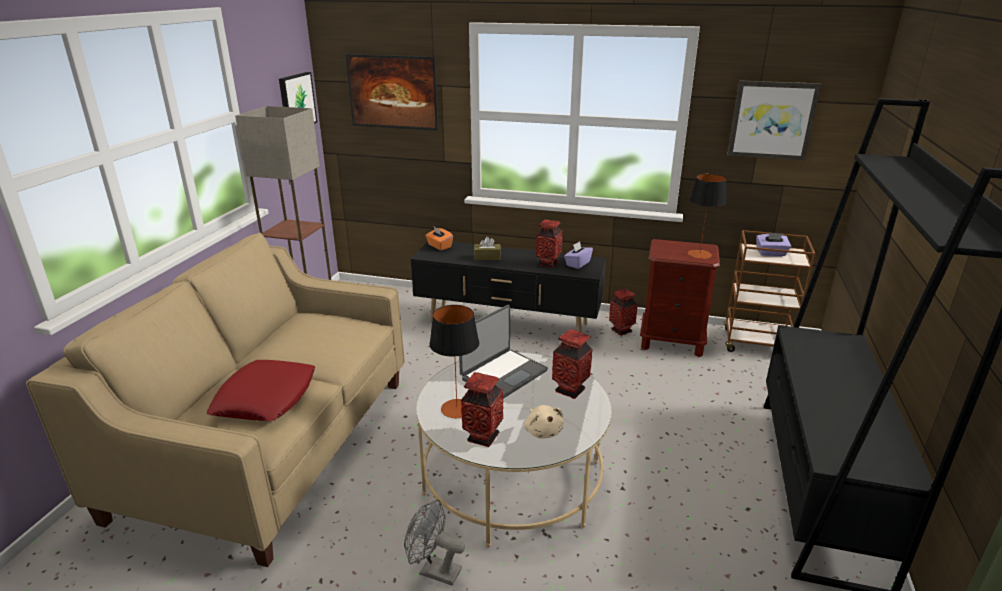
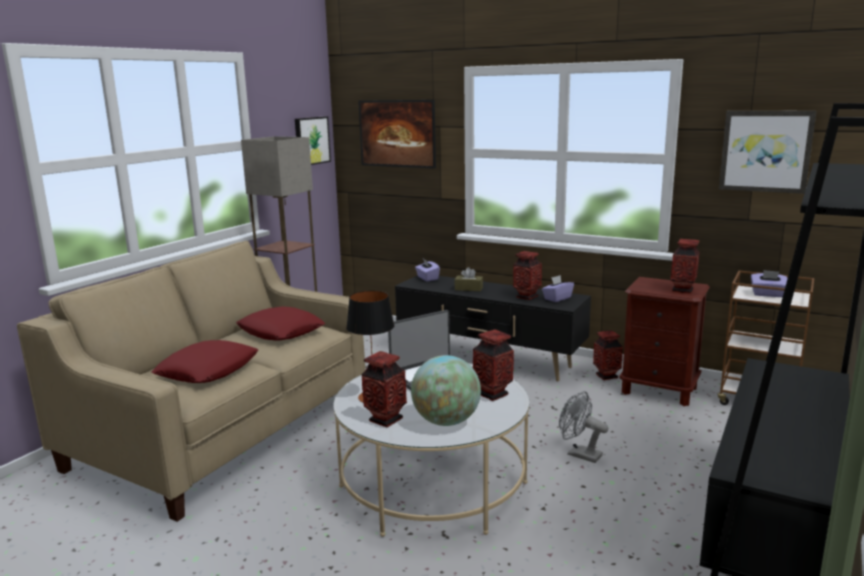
camera: 15 degrees right, 10 degrees down
grey fan [404,500,465,586] -> grey fan moved to [559,391,608,463]
orange tissue box [425,227,453,250] -> purple tissue box [415,259,440,281]
beige plush toy [524,405,564,438] -> globe [411,355,481,426]
table lamp [688,174,727,259] -> vase [670,239,700,294]
none -> red pillow [236,307,326,341]

